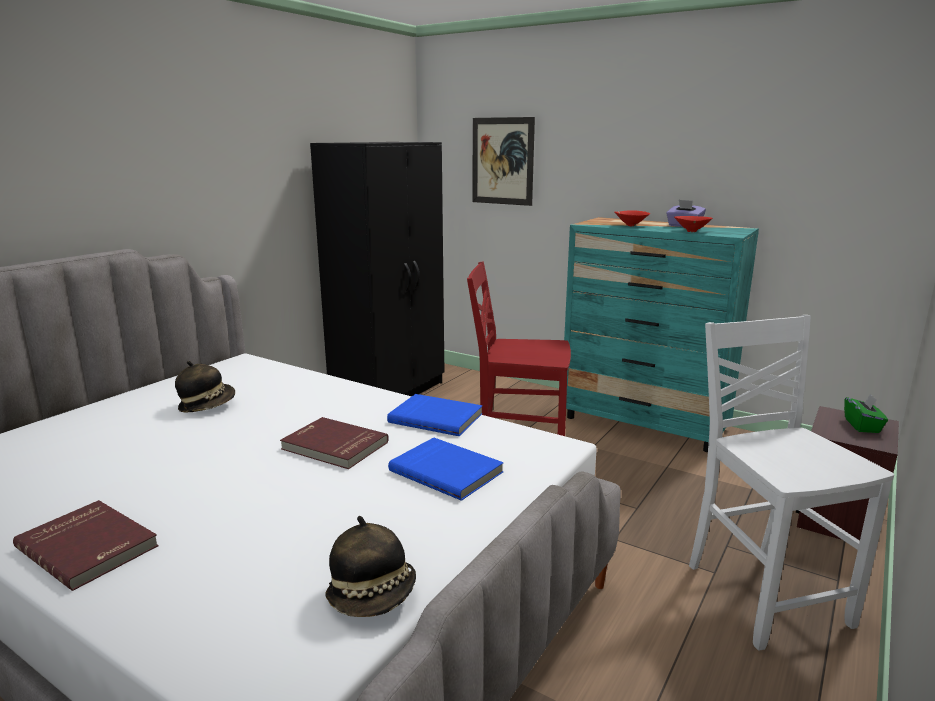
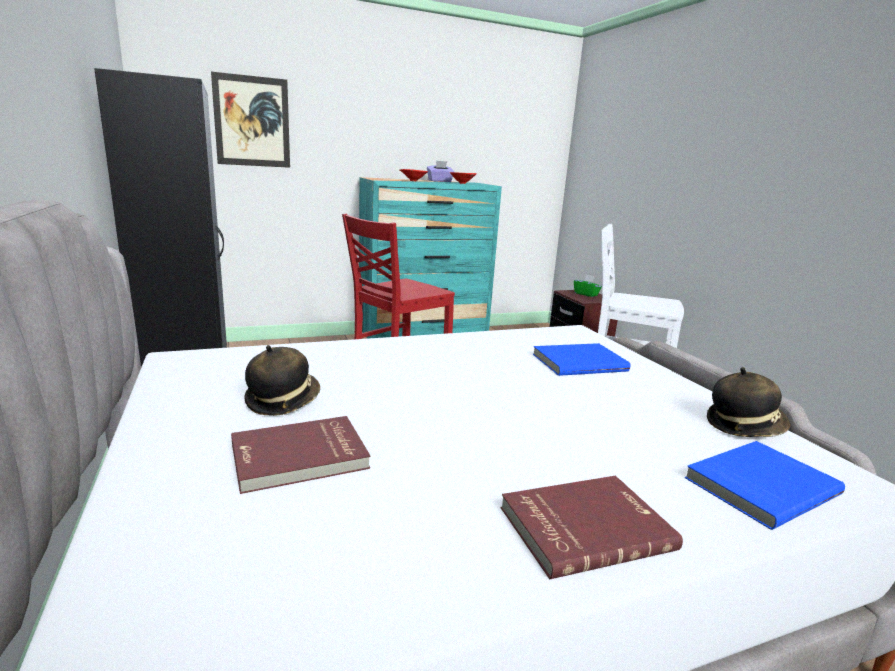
camera: 55 degrees left, 0 degrees up
red book [280,417,389,469] -> red book moved to [231,416,370,494]
blue book [387,394,483,436] -> blue book moved to [685,441,845,530]

